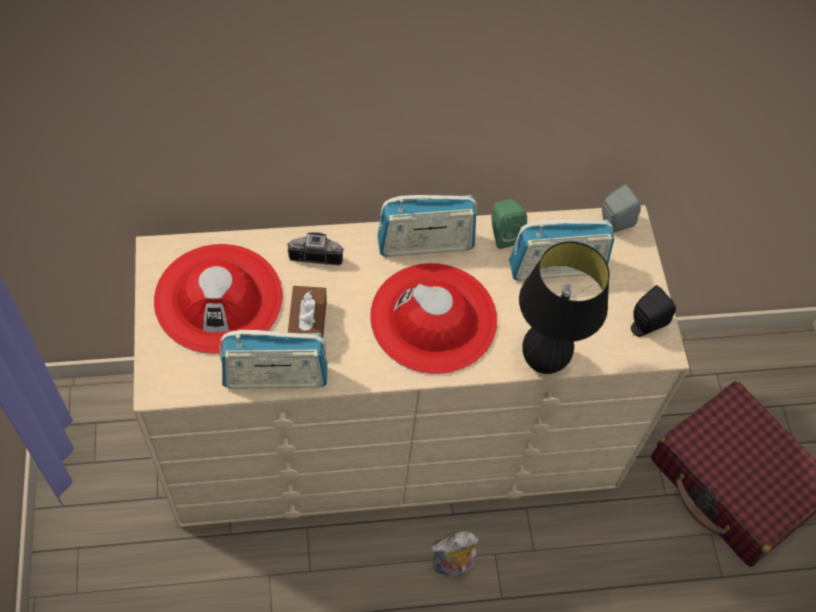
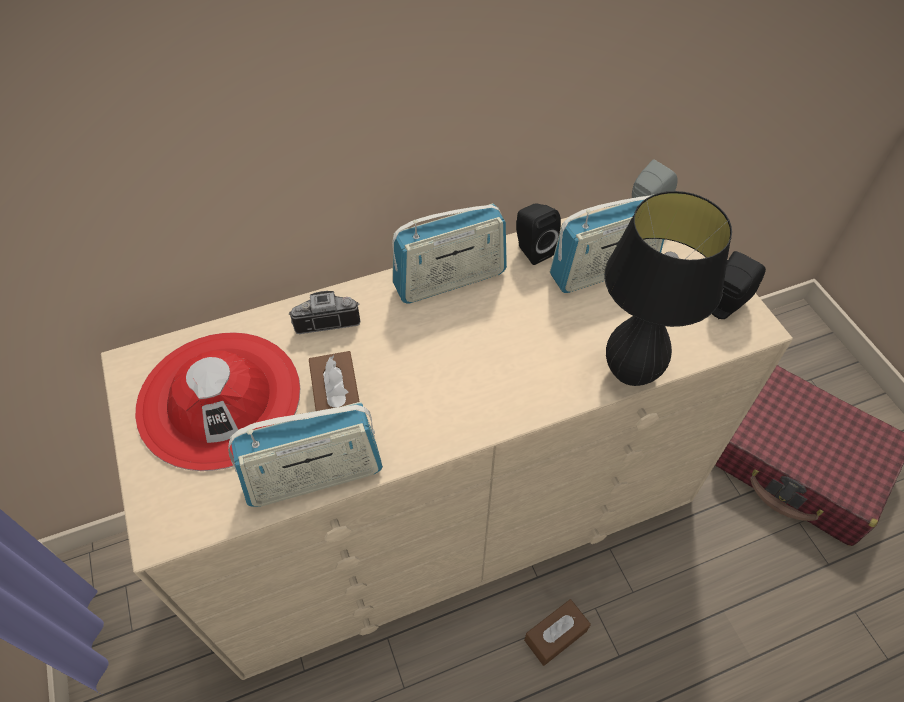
camera: 10 degrees left, 5 degrees down
red hat [370,263,497,374] -> none
plush toy [430,531,478,577] -> brown tissue box [524,599,591,666]
green speaker [491,199,527,249] -> black speaker [516,203,561,265]

